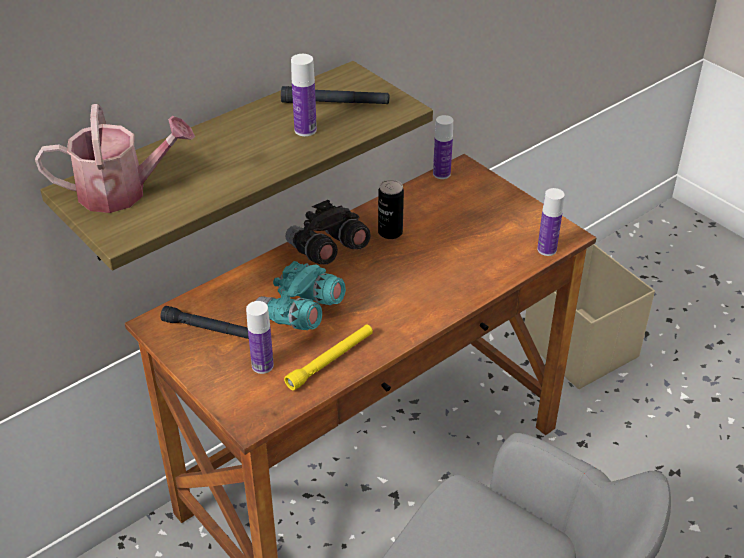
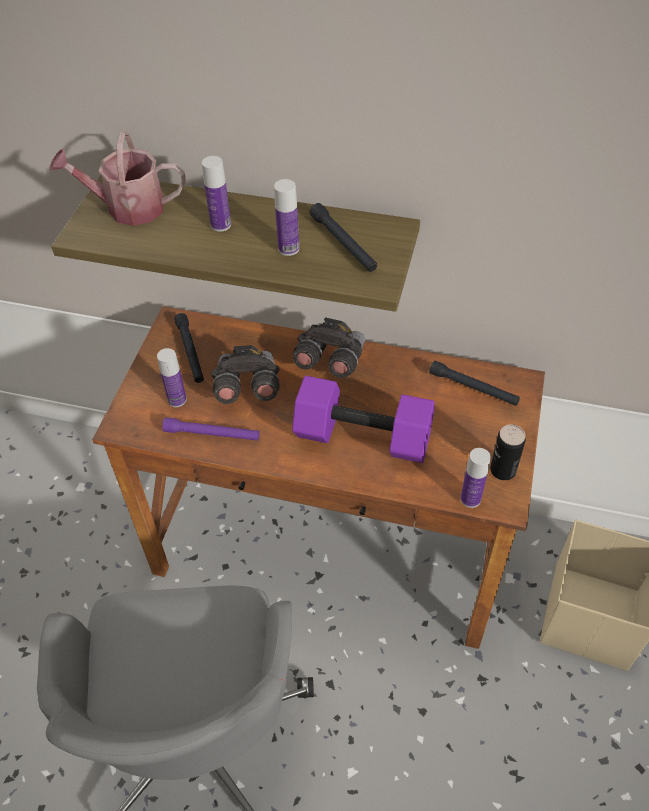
camera: 55 degrees right, 10 degrees up
watering can [35,104,195,213] -> watering can turned 135 degrees clockwise [49,132,186,226]
turquoise binoculars [256,261,346,330] -> grey binoculars [211,345,279,404]
yellow flashlight [284,324,373,391] -> purple flashlight [162,417,260,441]
can [378,180,404,239] -> can moved to [490,424,526,480]
bottle [433,115,453,179] -> bottle moved to [202,156,231,232]
none -> purple dumbbell [292,376,435,463]
none -> black flashlight [429,360,520,406]

